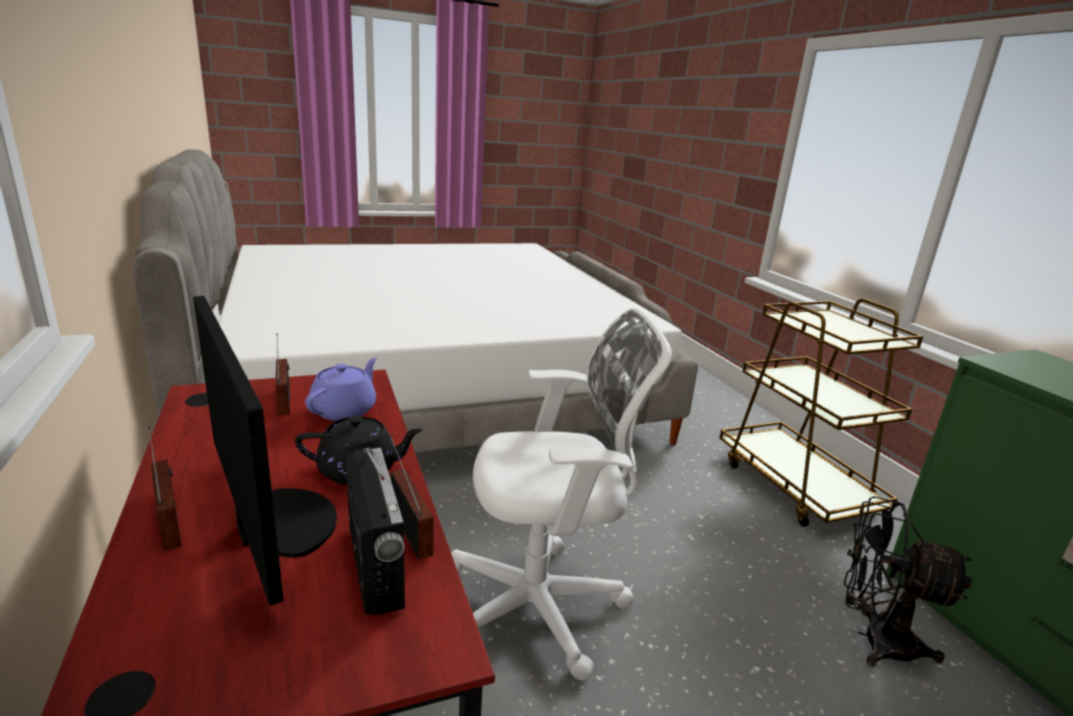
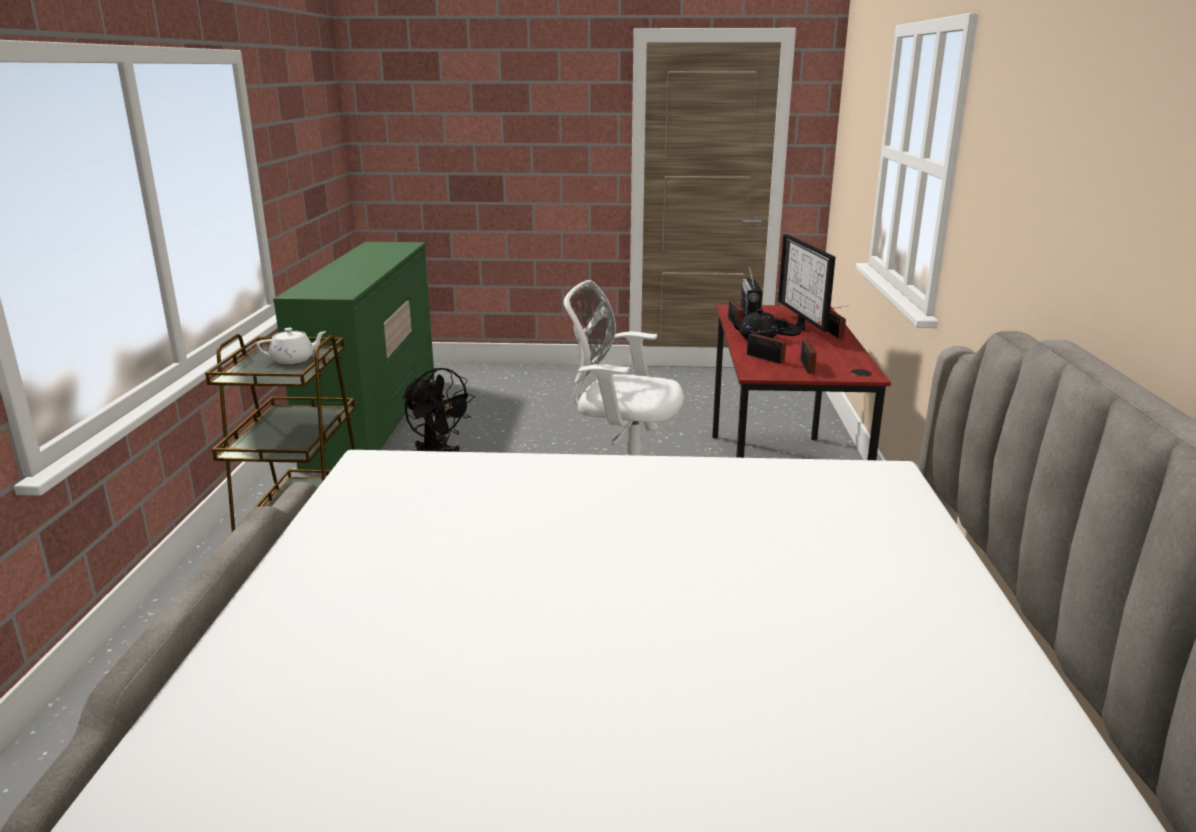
camera: 155 degrees left, 0 degrees up
purple teapot [305,357,377,421] -> radio [747,327,791,364]
none -> white teapot [256,328,327,364]

